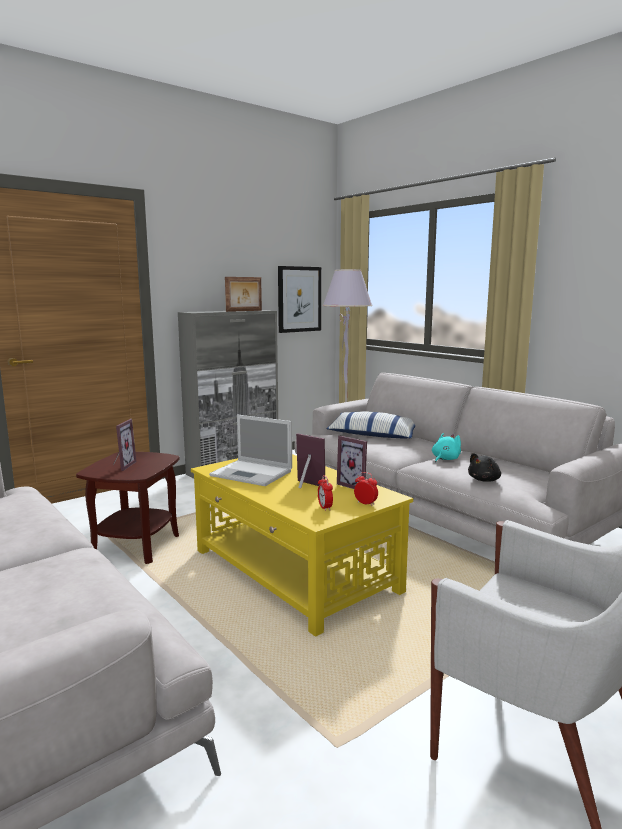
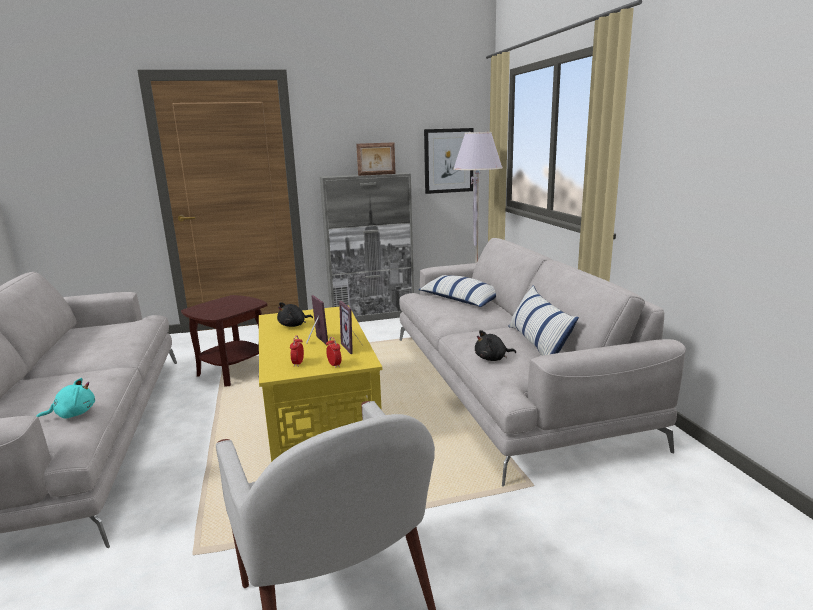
camera: 25 degrees right, 5 degrees up
picture frame [113,419,137,471] -> none
laptop [209,415,292,486] -> black plush toy [277,302,313,327]
turquoise plush toy [432,433,461,462] -> turquoise plush toy moved to [36,378,95,419]
none -> pillow [508,285,579,356]

